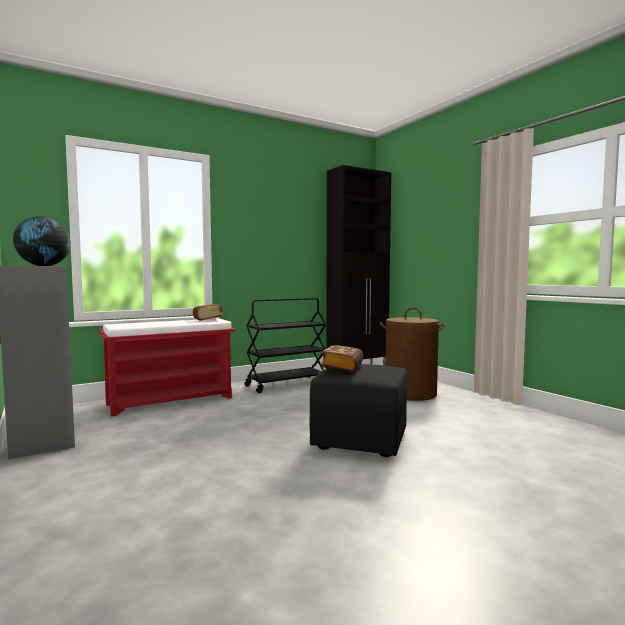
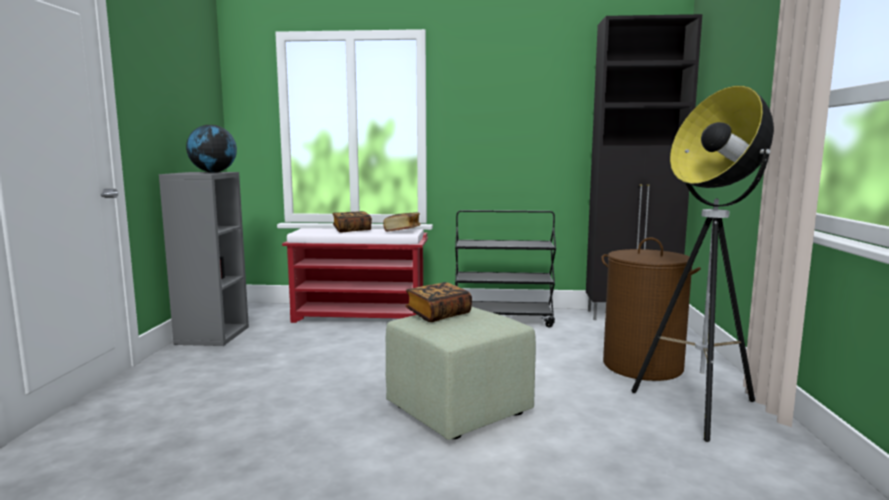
camera: 35 degrees right, 5 degrees up
black ottoman [309,364,407,457] -> green ottoman [386,307,536,440]
none -> book [332,211,372,232]
none -> floor lamp [632,86,774,442]

